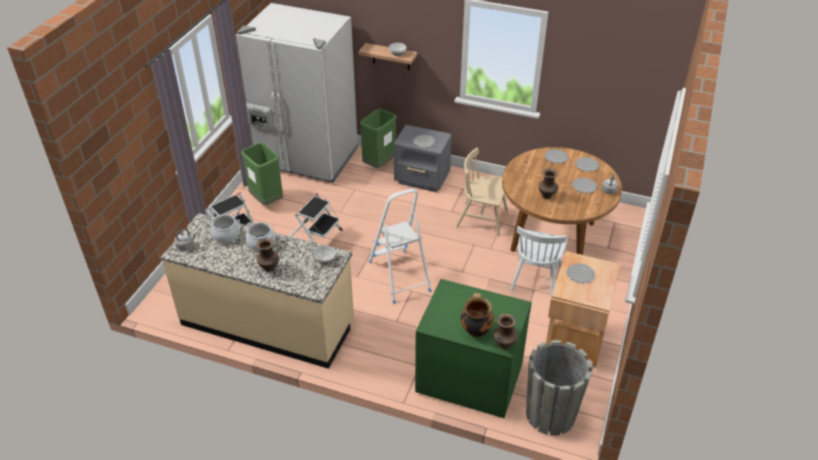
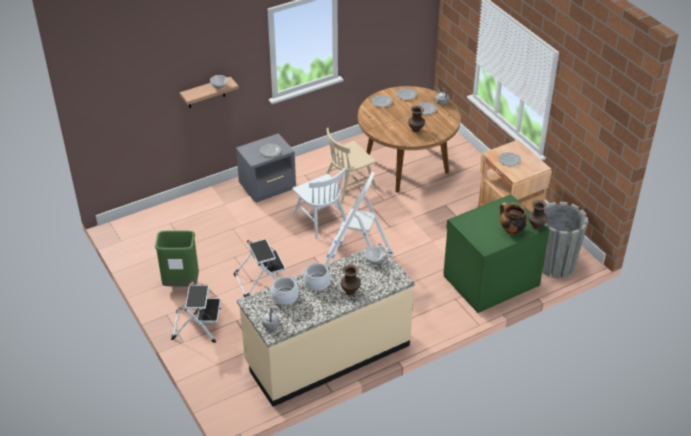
camera: 50 degrees left, 0 degrees up
white fridge [236,3,358,183] -> none
green trash can [360,109,397,168] -> none
white chair [510,226,568,298] -> white chair moved to [293,167,346,240]

